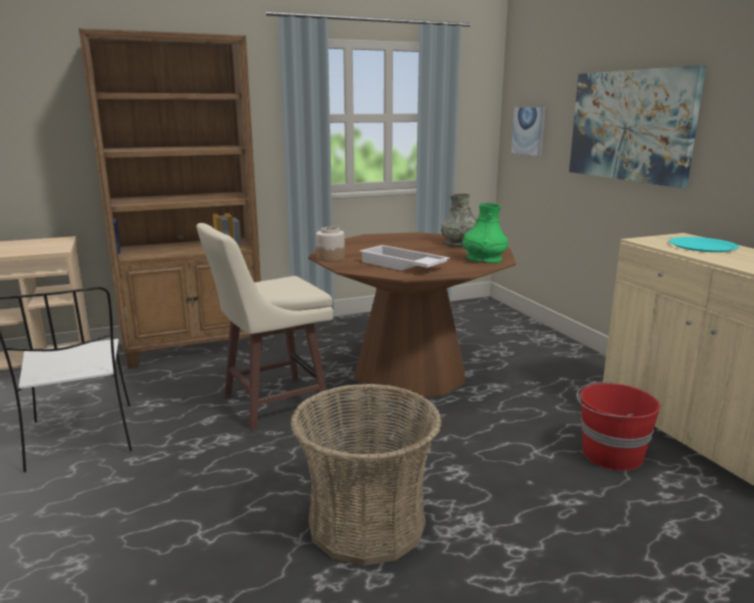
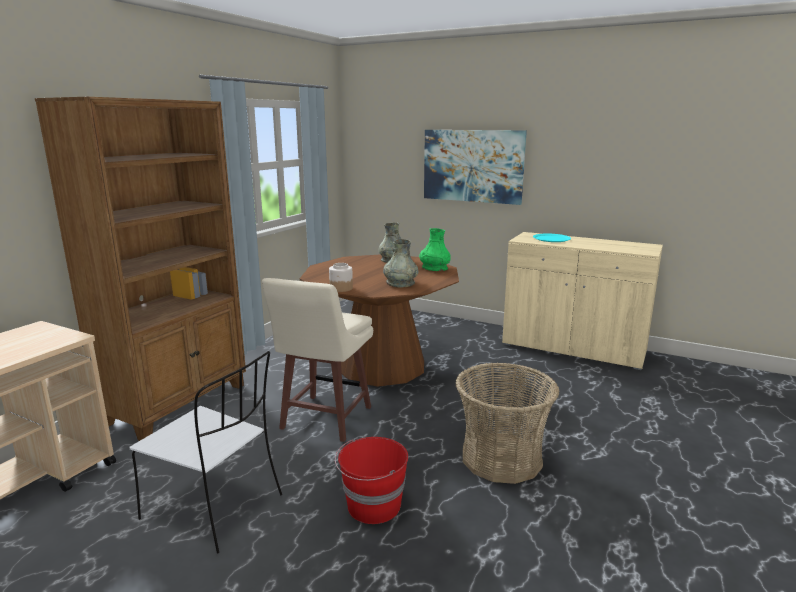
camera: 40 degrees left, 0 degrees up
white tray [359,245,450,271] -> grey vase [383,239,418,288]
picture [511,106,546,158] -> none
red bucket [577,381,660,471] -> red bucket moved to [335,437,408,524]

